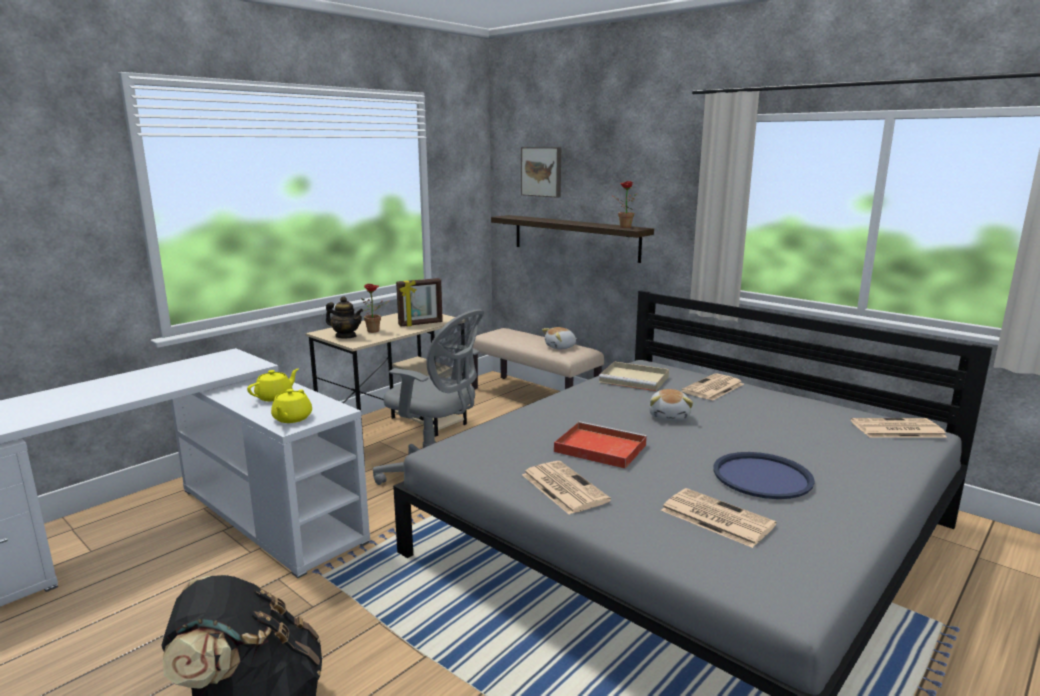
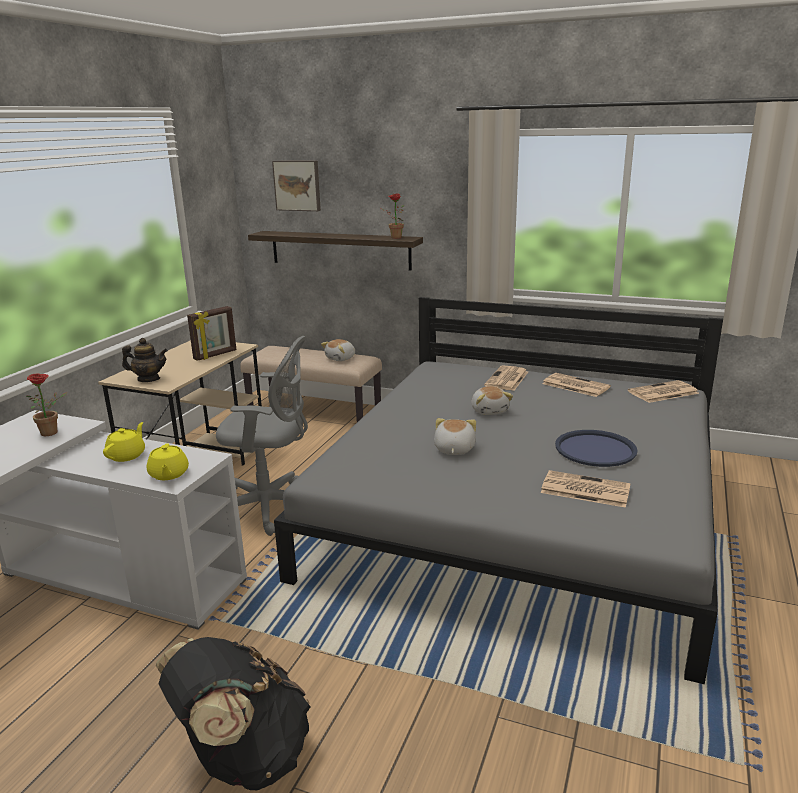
camera: 20 degrees left, 5 degrees up
potted plant [361,284,389,333] -> potted plant moved to [26,374,68,436]
newspaper [522,461,611,515] -> newspaper moved to [542,373,611,397]
red tray [554,421,647,469] -> plush toy [434,418,476,455]
beige tray [599,361,669,391] -> none

